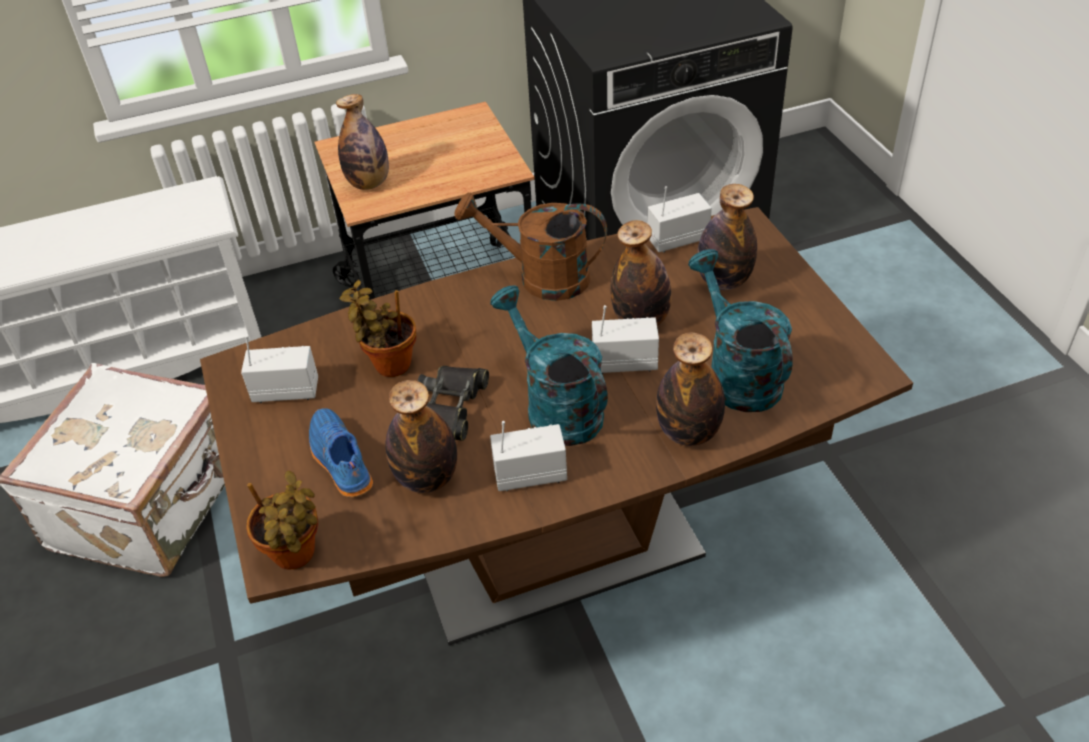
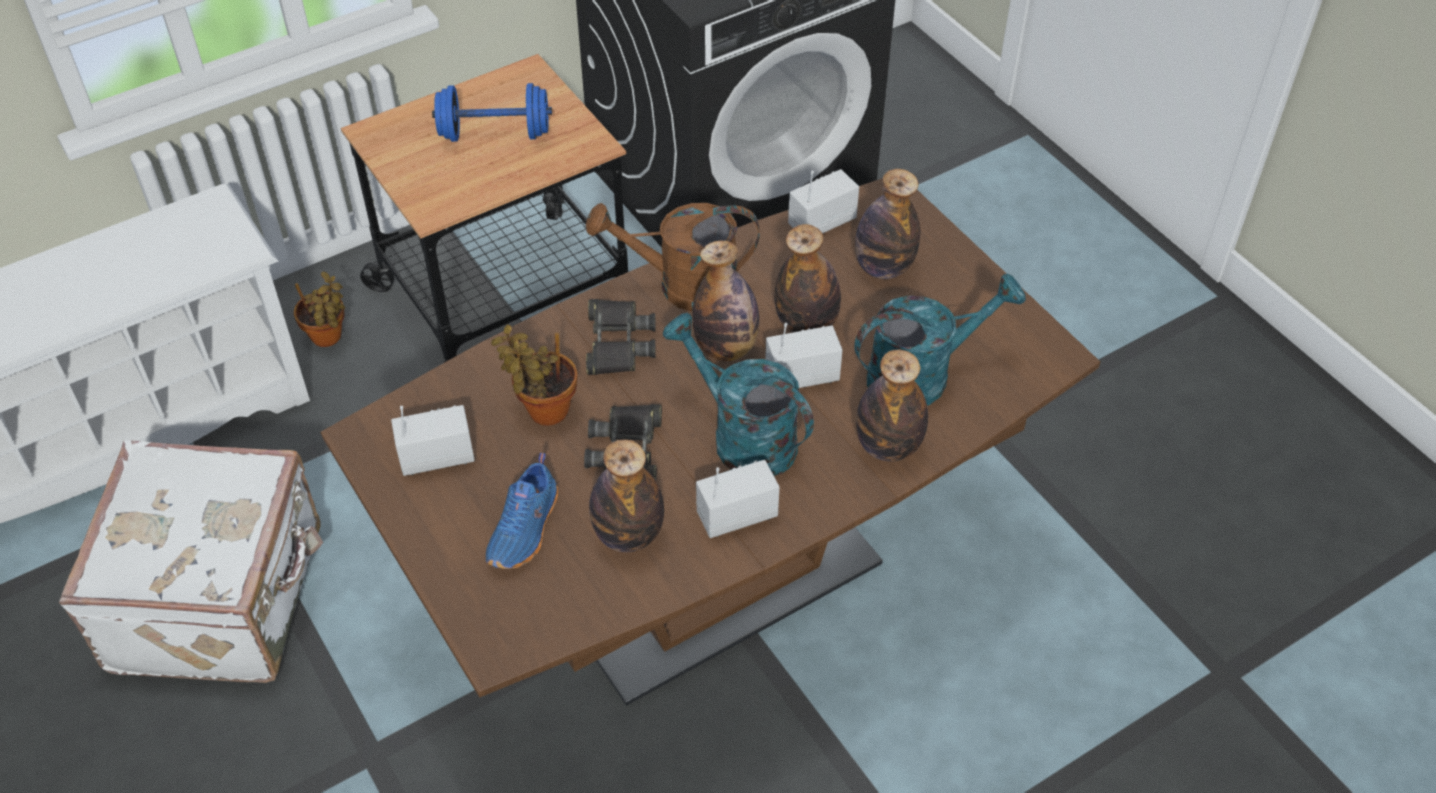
camera: 15 degrees left, 5 degrees up
potted plant [246,471,318,569] -> potted plant moved to [294,271,345,347]
blue shoe [309,408,373,497] -> blue shoe turned 120 degrees counterclockwise [486,453,558,569]
bottle [336,94,389,190] -> bottle moved to [693,240,759,361]
turquoise watering can [688,249,793,412] -> turquoise watering can turned 105 degrees clockwise [854,273,1026,406]
none -> blue dumbbell [432,83,552,142]
none -> black binoculars [586,299,656,375]

